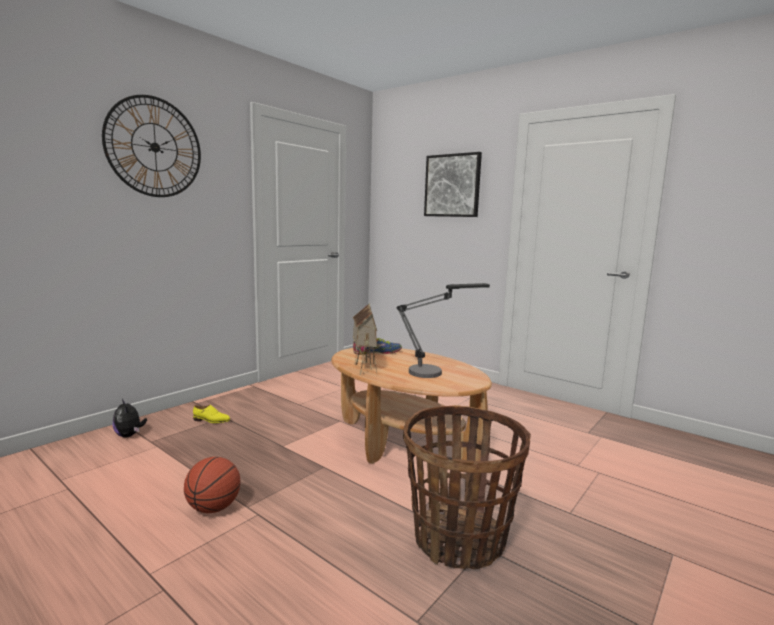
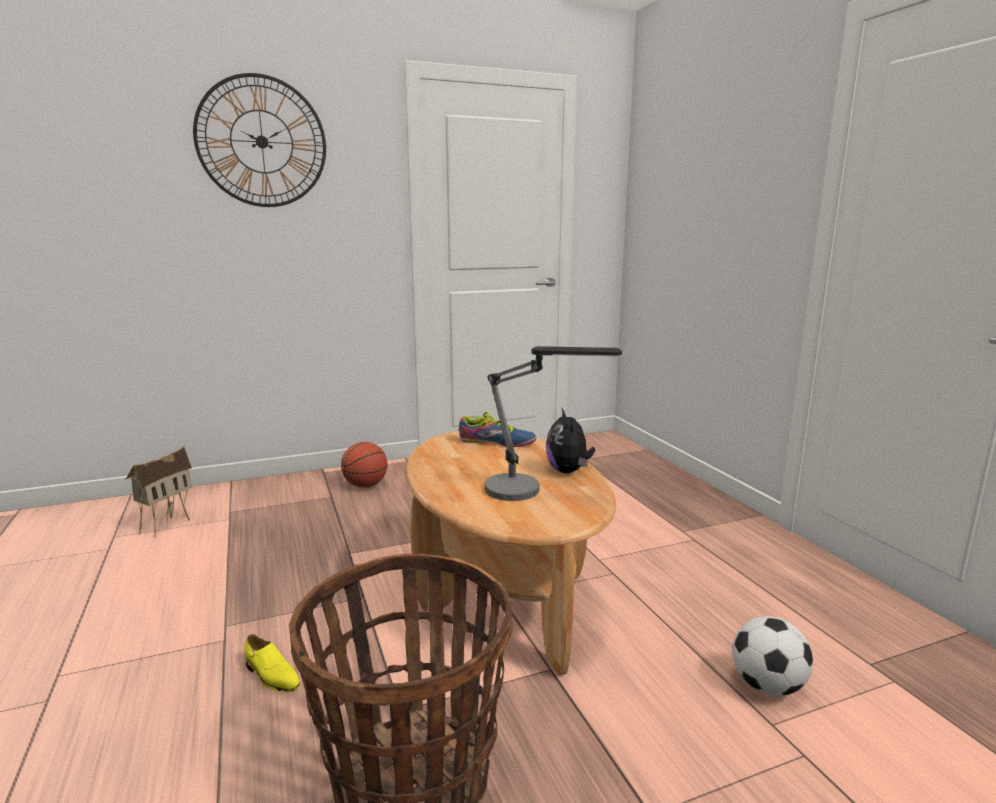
camera: 30 degrees right, 5 degrees up
plush toy [113,399,147,438] -> plush toy moved to [546,409,595,473]
basketball [184,457,241,513] -> basketball moved to [341,442,388,488]
yellow shoe [193,405,230,423] -> yellow shoe moved to [244,634,300,692]
toy house [353,303,377,375] -> toy house moved to [126,446,192,538]
picture [424,152,482,217] -> none
none -> football [732,616,813,696]

